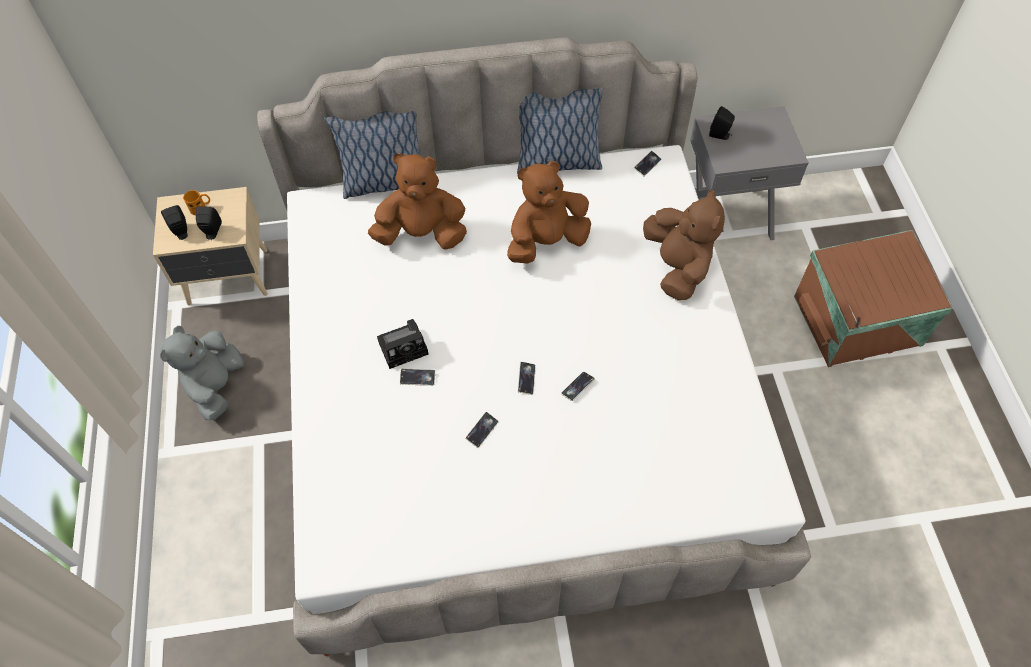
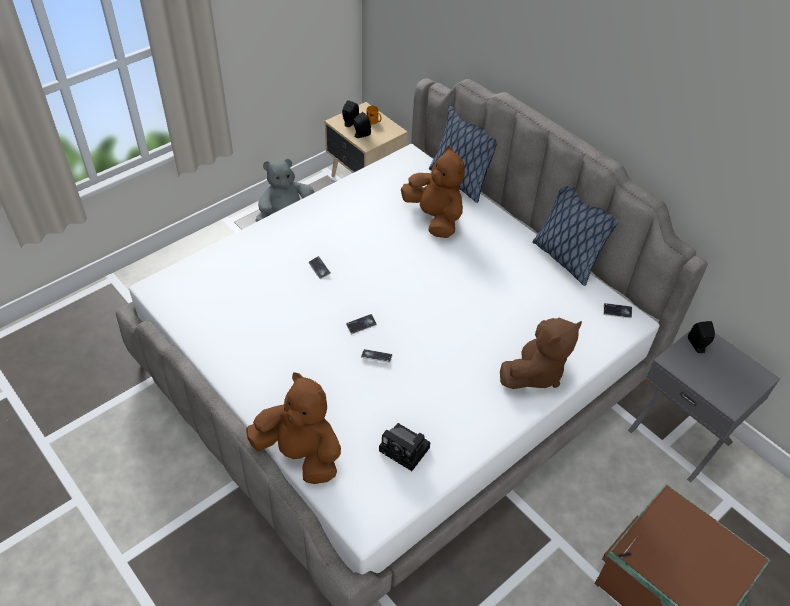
camera: 55 degrees right, 10 degrees down
camera [377,319,429,369] -> camera moved to [379,423,430,471]
phone [465,412,499,448] -> none
brown plush toy [507,161,591,264] -> brown plush toy moved to [246,372,341,484]

